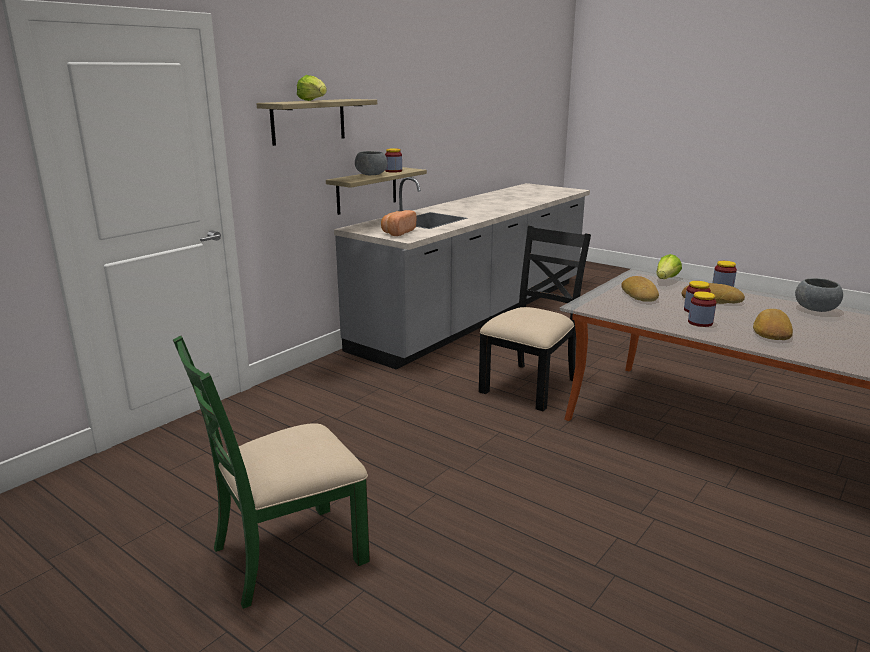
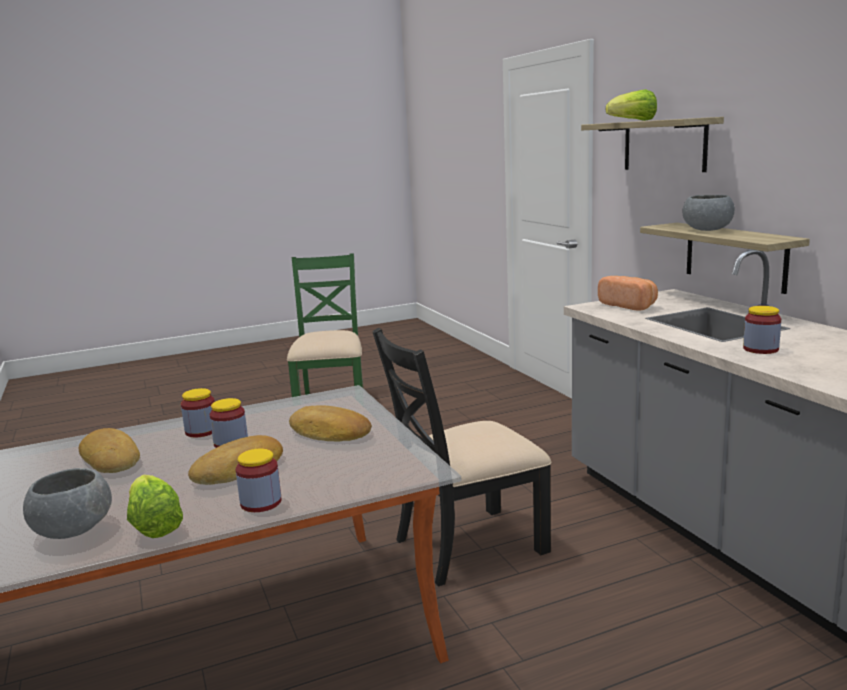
camera: 120 degrees right, 5 degrees down
jar [385,148,402,173] -> jar moved to [743,306,781,354]
black chair [479,226,591,411] -> black chair turned 90 degrees clockwise [372,328,551,586]
lettuce [656,254,682,279] -> lettuce moved to [127,474,183,538]

